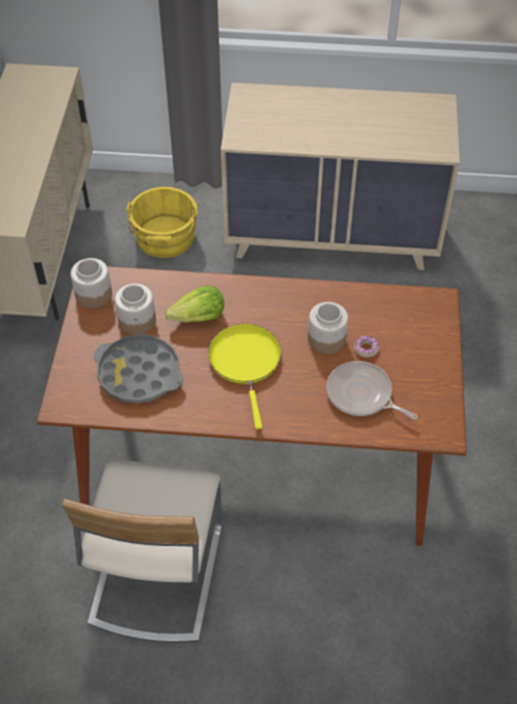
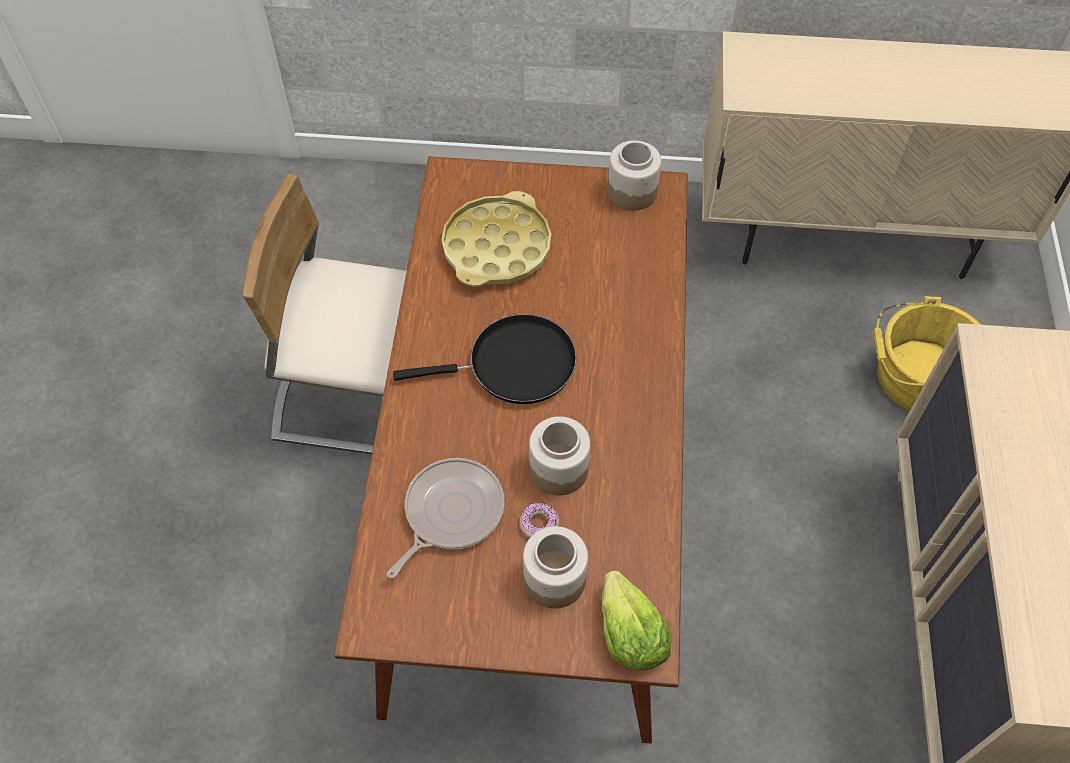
camera: 90 degrees right, 5 degrees up
grey tray [94,334,183,403] -> yellow tray [441,191,551,287]
jar [115,284,156,335] -> jar moved to [523,526,588,608]
lettuce [165,285,224,322] -> lettuce moved to [602,570,671,671]
yellow frying pan [208,324,281,429] -> black frying pan [393,314,577,404]

